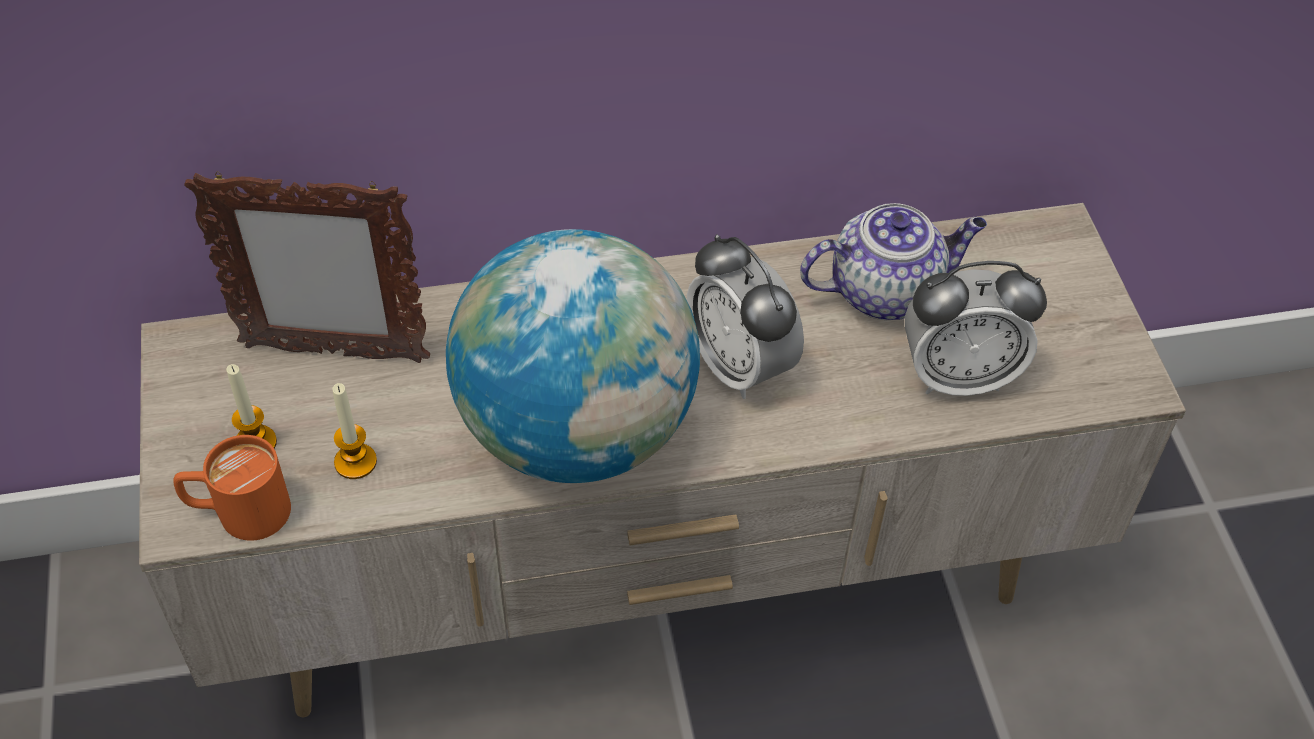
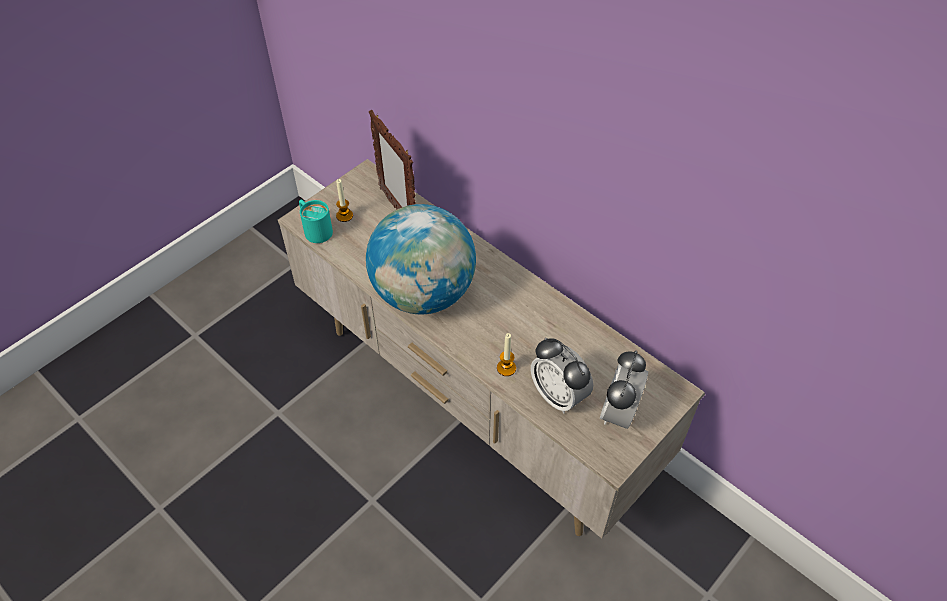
camera: 55 degrees right, 0 degrees up
orange mug [173,435,291,541] -> turquoise mug [299,200,333,243]
candle [332,383,377,479] -> candle moved to [497,333,516,376]
alarm clock [687,234,804,399] -> alarm clock moved to [600,350,648,429]
teapot [800,203,987,320] -> none

